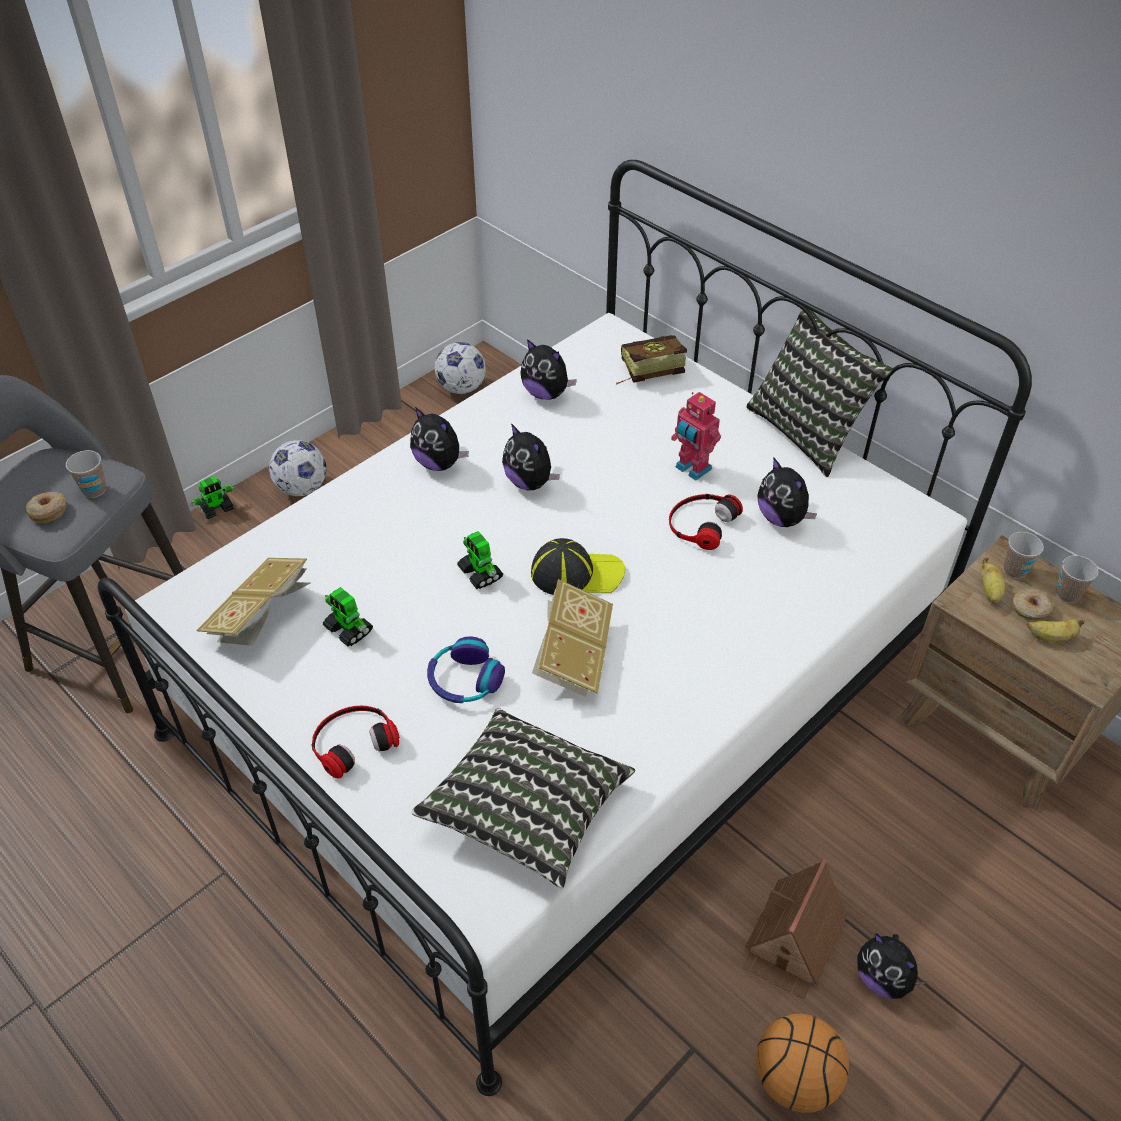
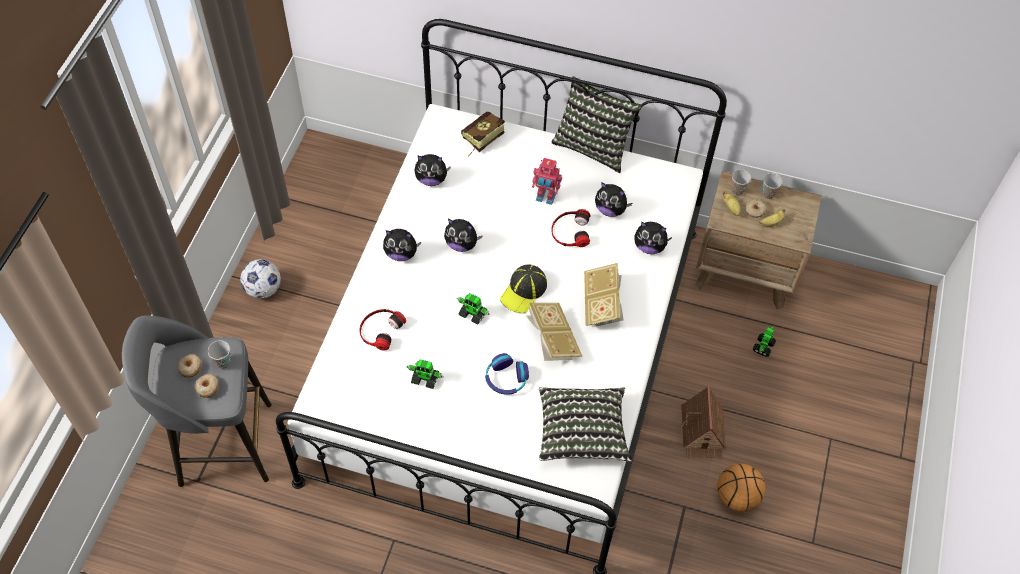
camera: 30 degrees left, 10 degrees up
toy robot [191,476,236,519] -> toy robot moved to [753,327,776,357]
book [196,558,310,646] -> book moved to [584,263,624,327]
headphones [312,706,400,778] -> headphones moved to [359,309,406,351]
football [435,342,486,394] -> none
cap [531,538,625,595] -> cap turned 150 degrees clockwise [500,265,547,313]
plush toy [857,933,927,999] -> plush toy moved to [635,222,672,254]
none -> donut [177,354,202,378]

